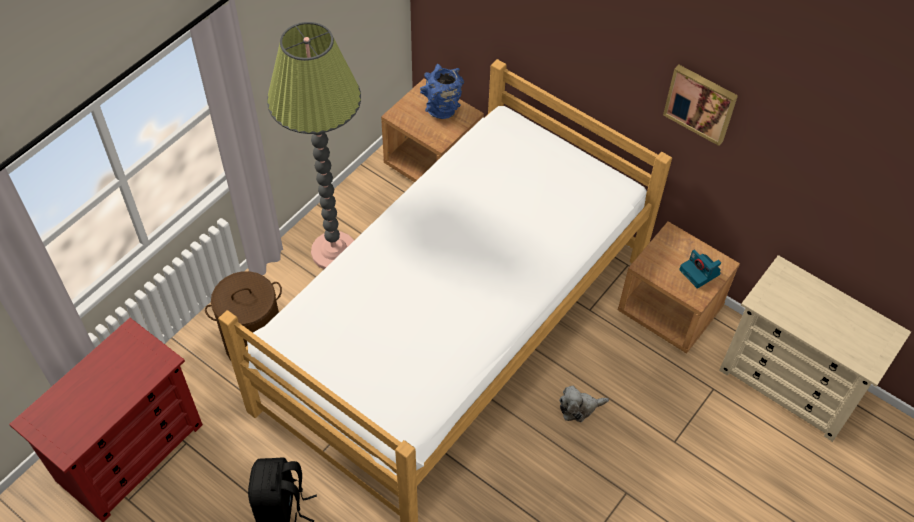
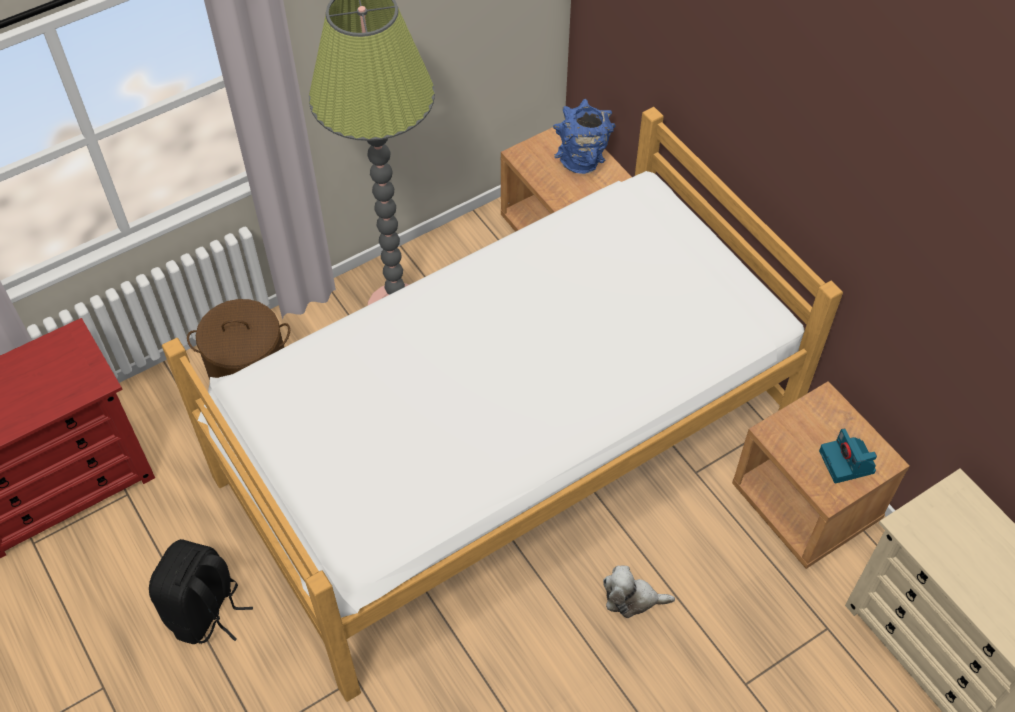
camera: 20 degrees right, 0 degrees up
picture [663,65,738,146] -> none

